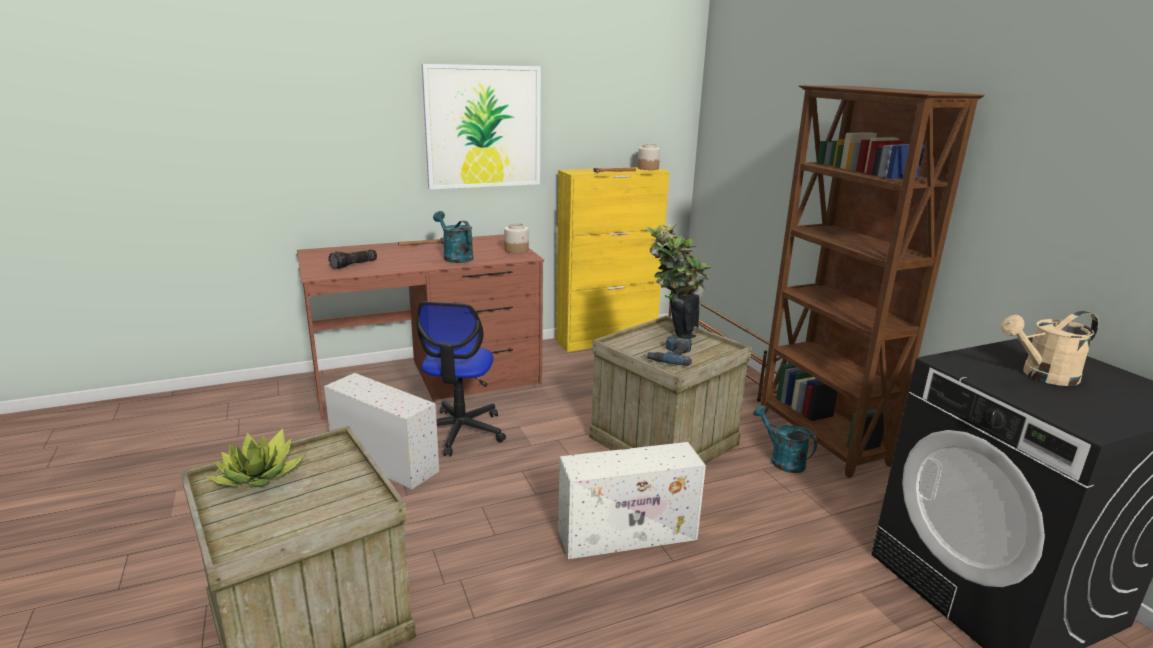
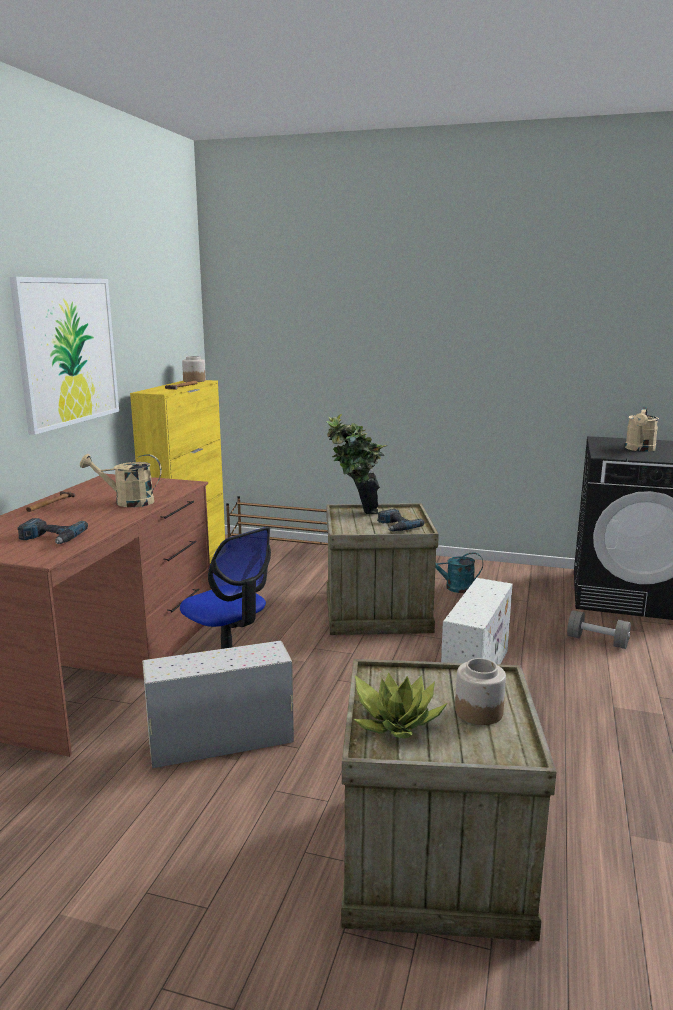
camera: 50 degrees left, 5 degrees down
flashlight [328,250,377,269] -> power drill [17,518,88,544]
turquoise watering can [433,211,473,263] -> beige watering can [80,454,162,507]
jar [504,223,529,254] -> jar moved to [455,658,506,725]
brown bookcase [761,85,985,478] -> none
none -> grey dumbbell [567,610,631,649]

